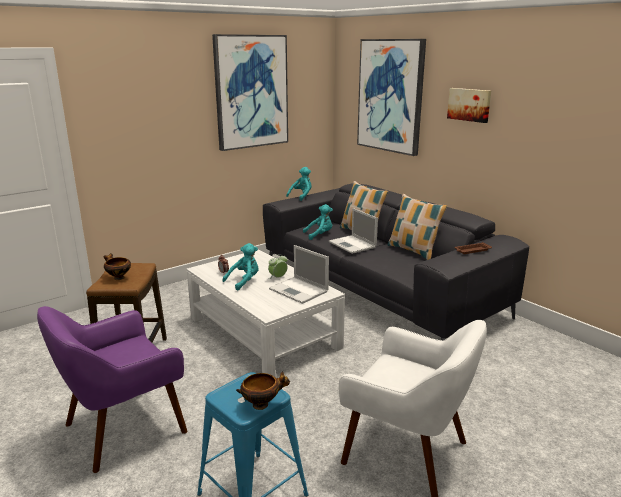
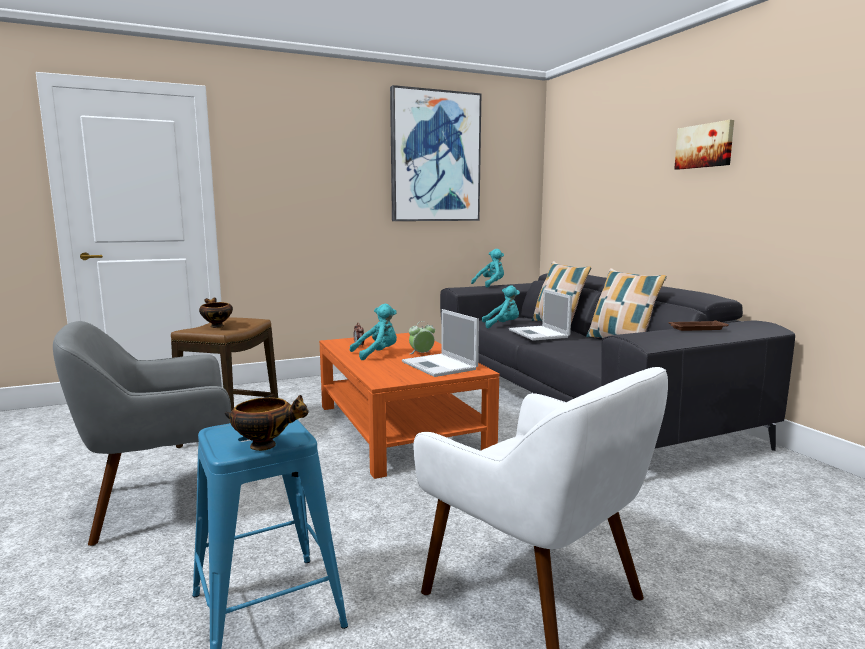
camera: 15 degrees right, 10 degrees down
purple armchair [37,306,187,473] -> grey armchair [53,321,231,546]
white coffee table [186,249,345,378] -> orange coffee table [319,333,500,479]
picture [357,39,426,156] -> none

